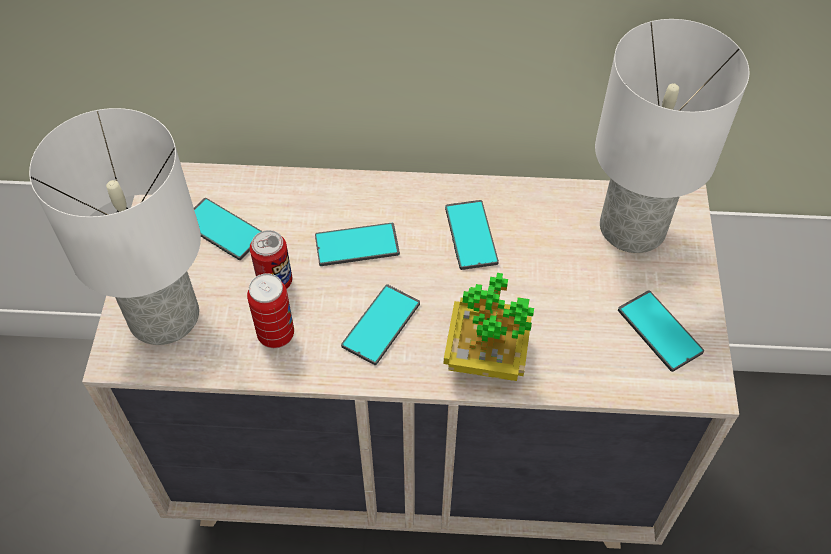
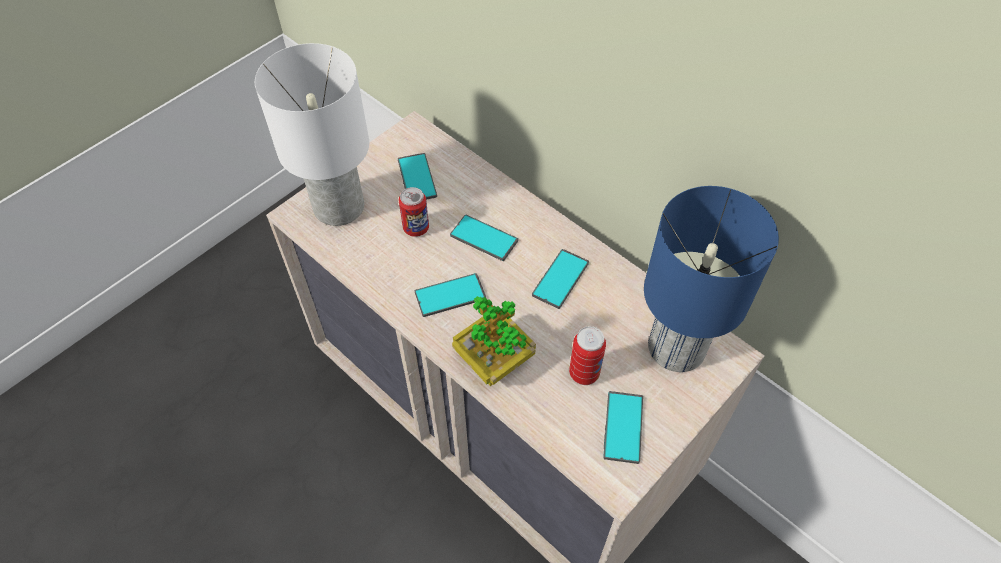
camera: 40 degrees right, 0 degrees up
can [247,274,294,348] -> can moved to [569,326,606,385]
white table lamp [595,19,749,253] -> blue table lamp [644,186,779,372]

